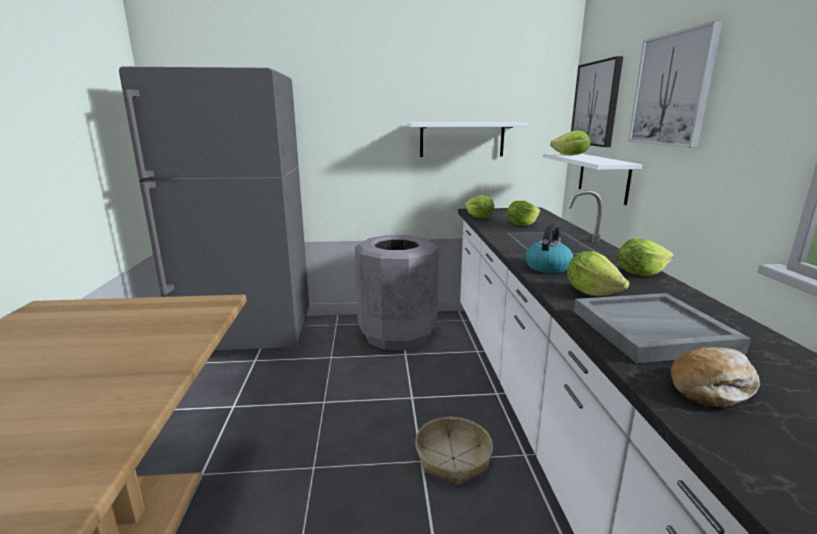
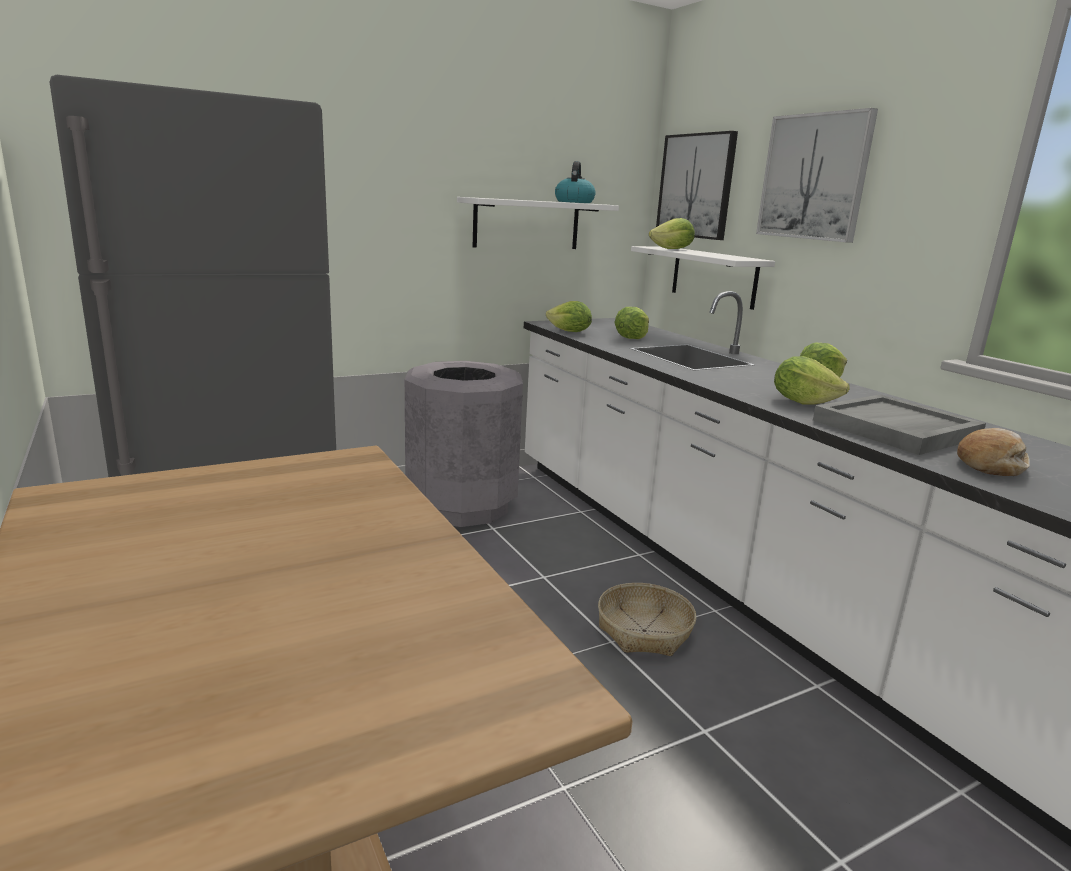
camera: 25 degrees left, 0 degrees up
kettle [525,224,574,273] -> kettle moved to [555,161,596,203]

